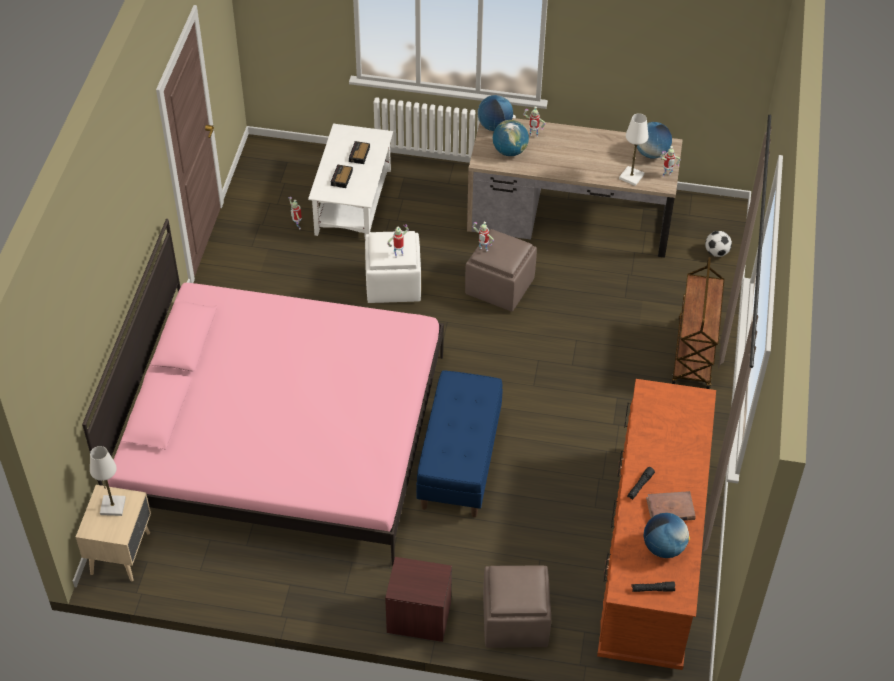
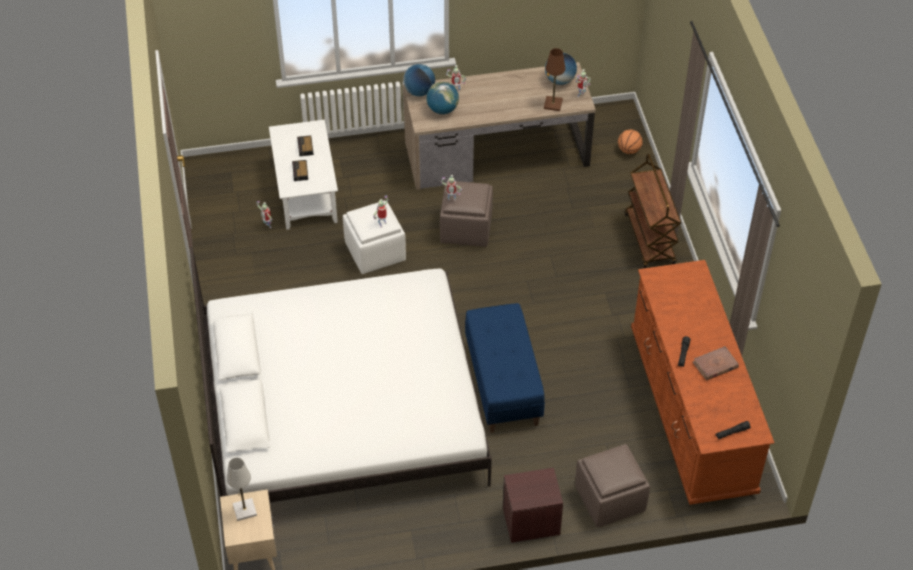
camera: 20 degrees left, 0 degrees up
pink bed [82,219,444,565] -> white bed [190,247,492,502]
white table lamp [619,113,648,186] -> brown table lamp [544,48,565,111]
globe [643,513,690,558] -> none
football [705,231,732,257] -> basketball [618,129,643,154]

